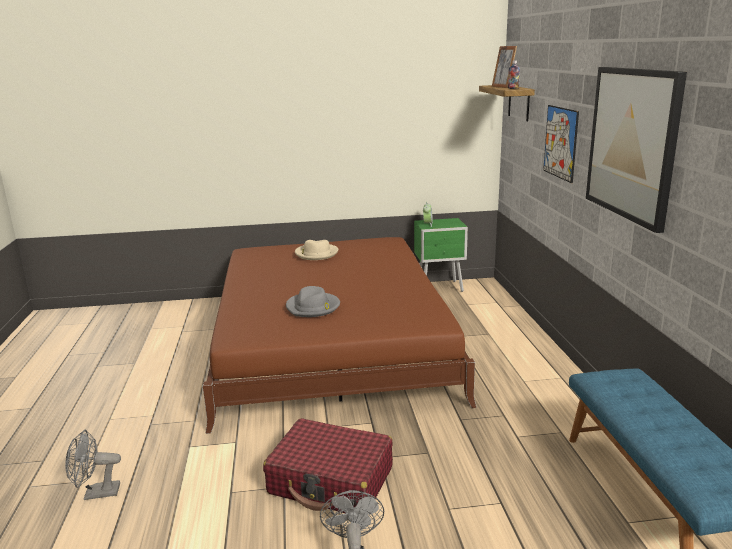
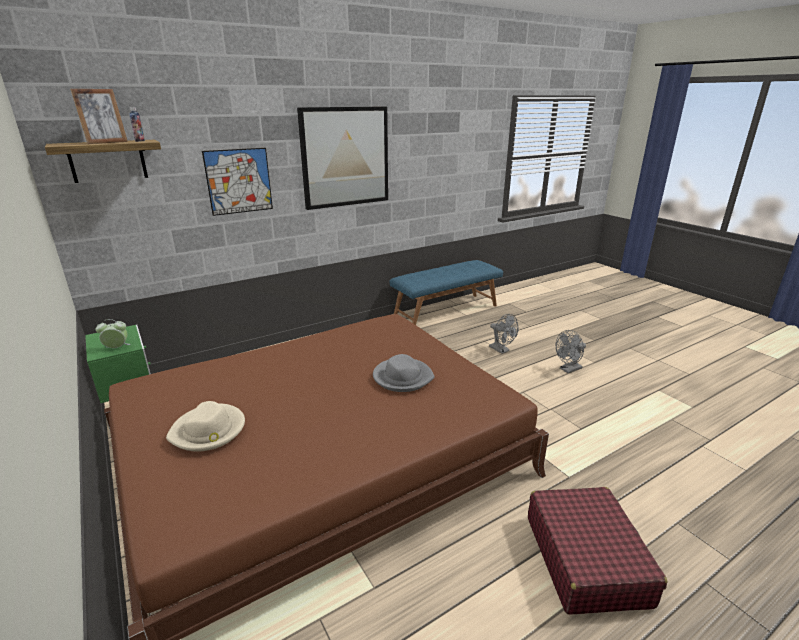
camera: 115 degrees left, 5 degrees up
grey fan [65,430,121,500] -> grey fan moved to [489,314,519,354]
red suitcase [263,418,393,513] -> red suitcase moved to [528,487,668,615]

